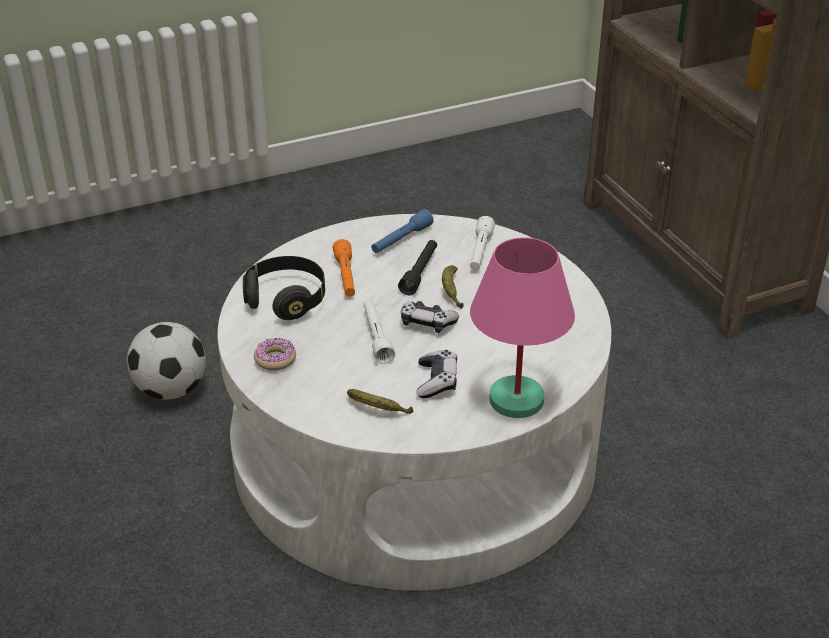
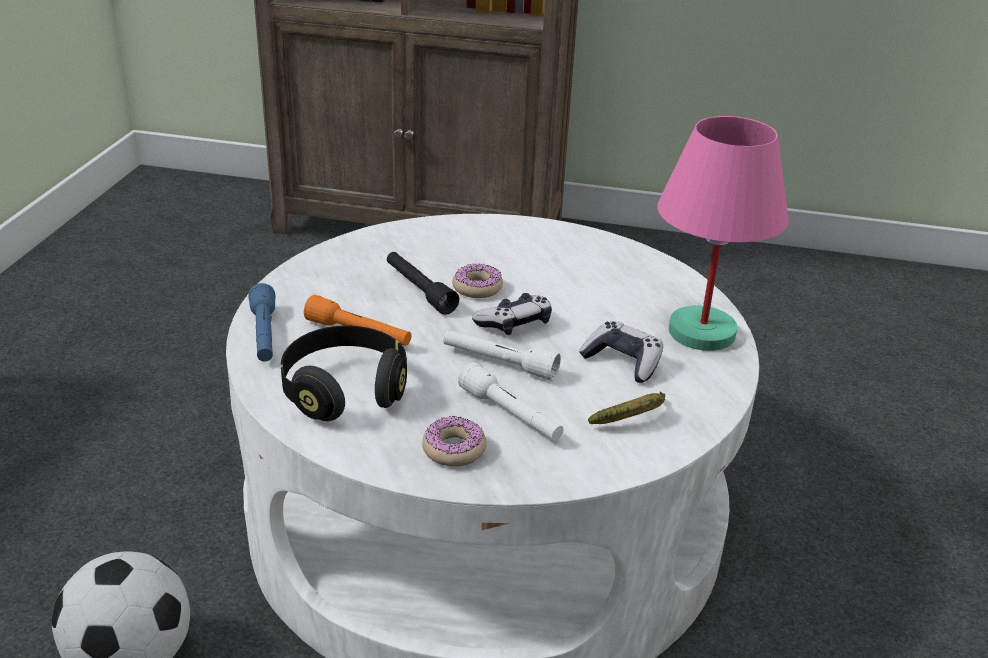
camera: 55 degrees left, 5 degrees down
blue flashlight [371,209,434,253] -> blue flashlight moved to [248,283,276,362]
banana [442,265,464,309] -> donut [452,263,503,298]
white flashlight [470,216,495,270] -> white flashlight moved to [458,362,564,441]

